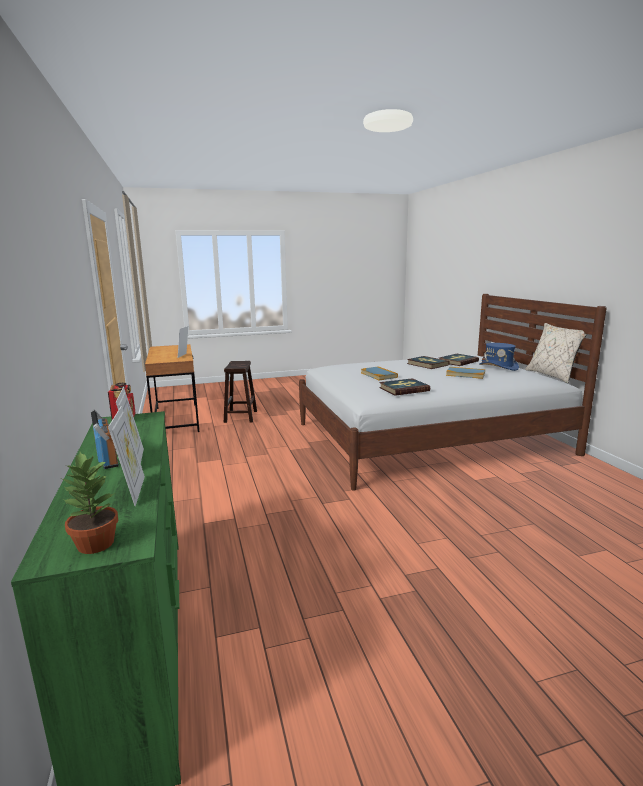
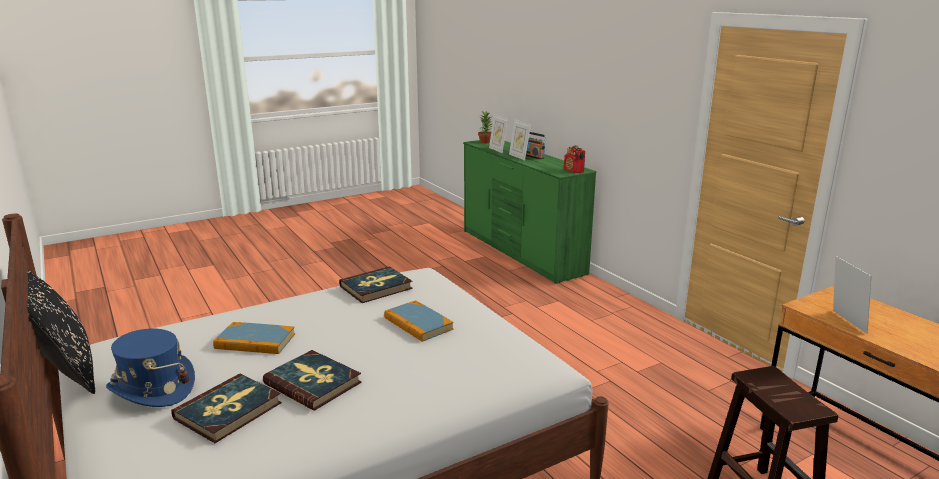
camera: 165 degrees right, 5 degrees up
beige pillow [525,323,588,383] -> black pillow [27,270,95,394]

